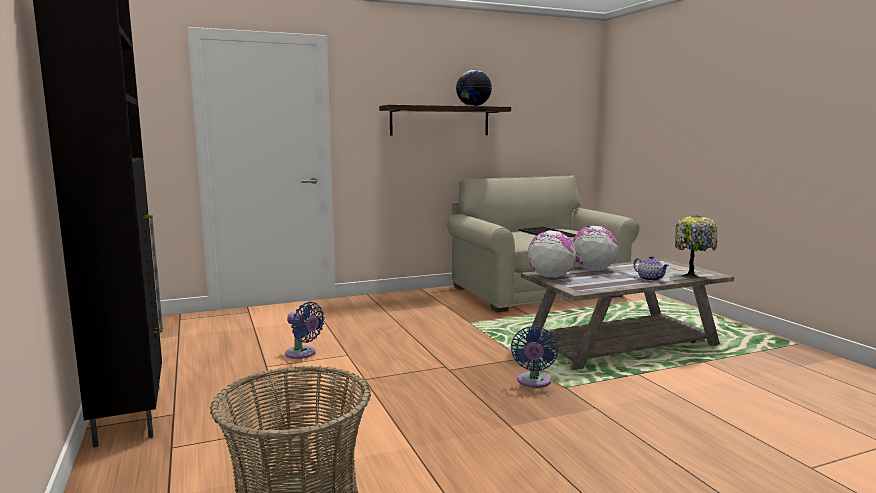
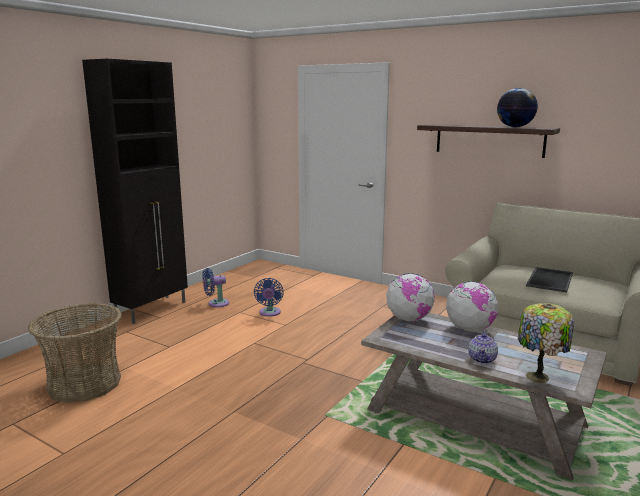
camera: 55 degrees right, 5 degrees up
blue fan [511,326,558,388] -> blue fan moved to [202,268,229,307]

